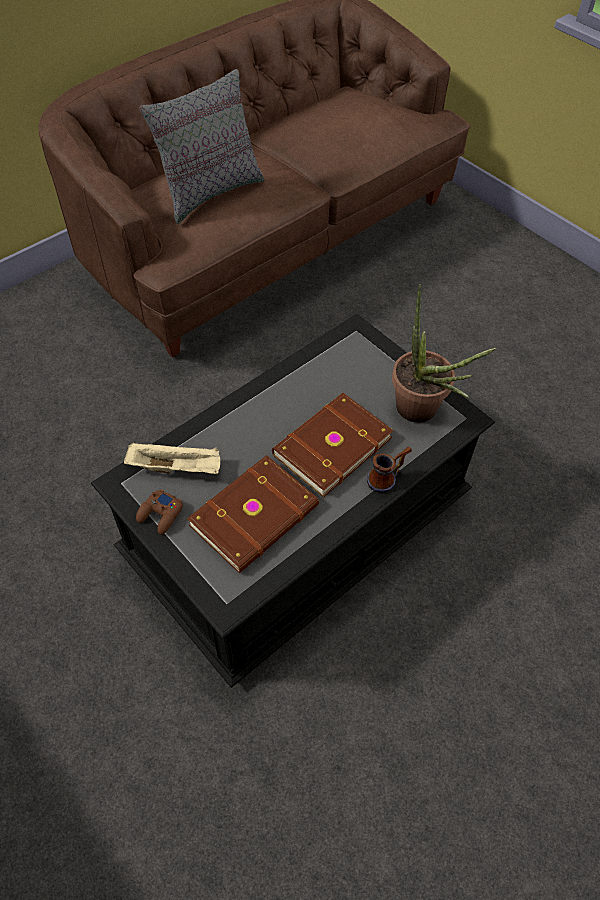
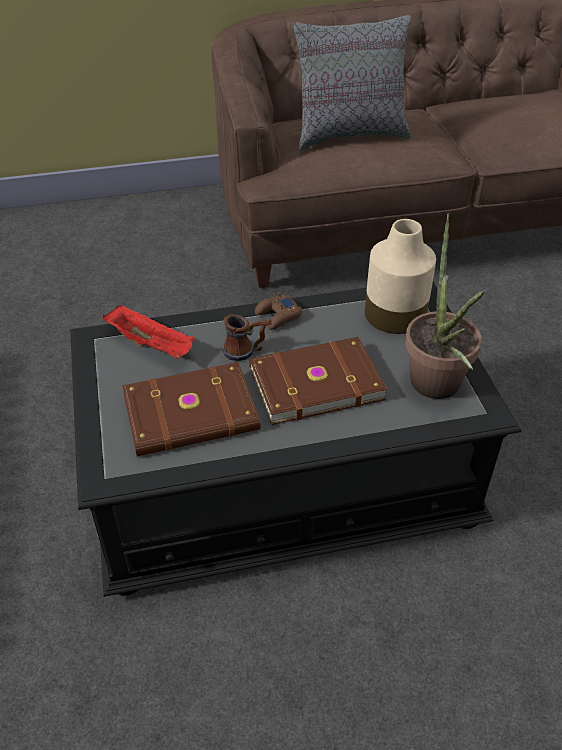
camera: 30 degrees right, 10 degrees down
beige tray [124,442,220,474] -> red tray [103,305,195,359]
brown game controller [136,489,183,535] -> brown game controller moved to [255,292,302,330]
mug [367,447,412,493] -> mug moved to [222,314,272,361]
none -> beige vase [365,219,436,334]

